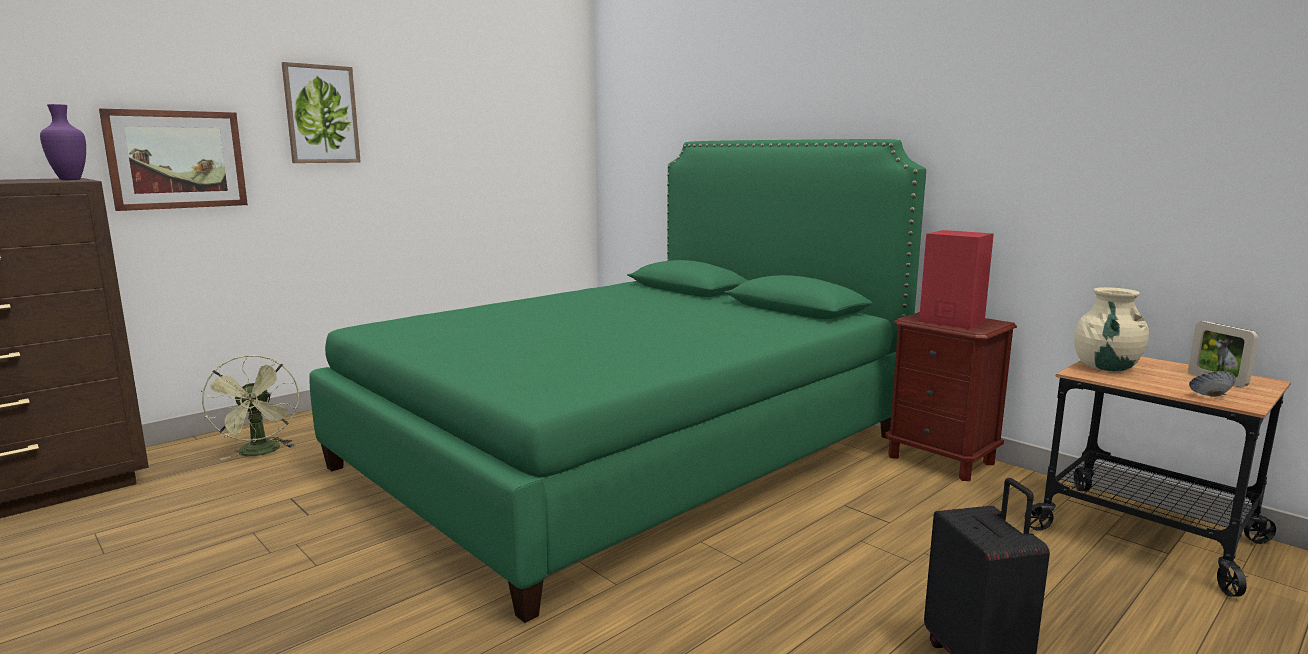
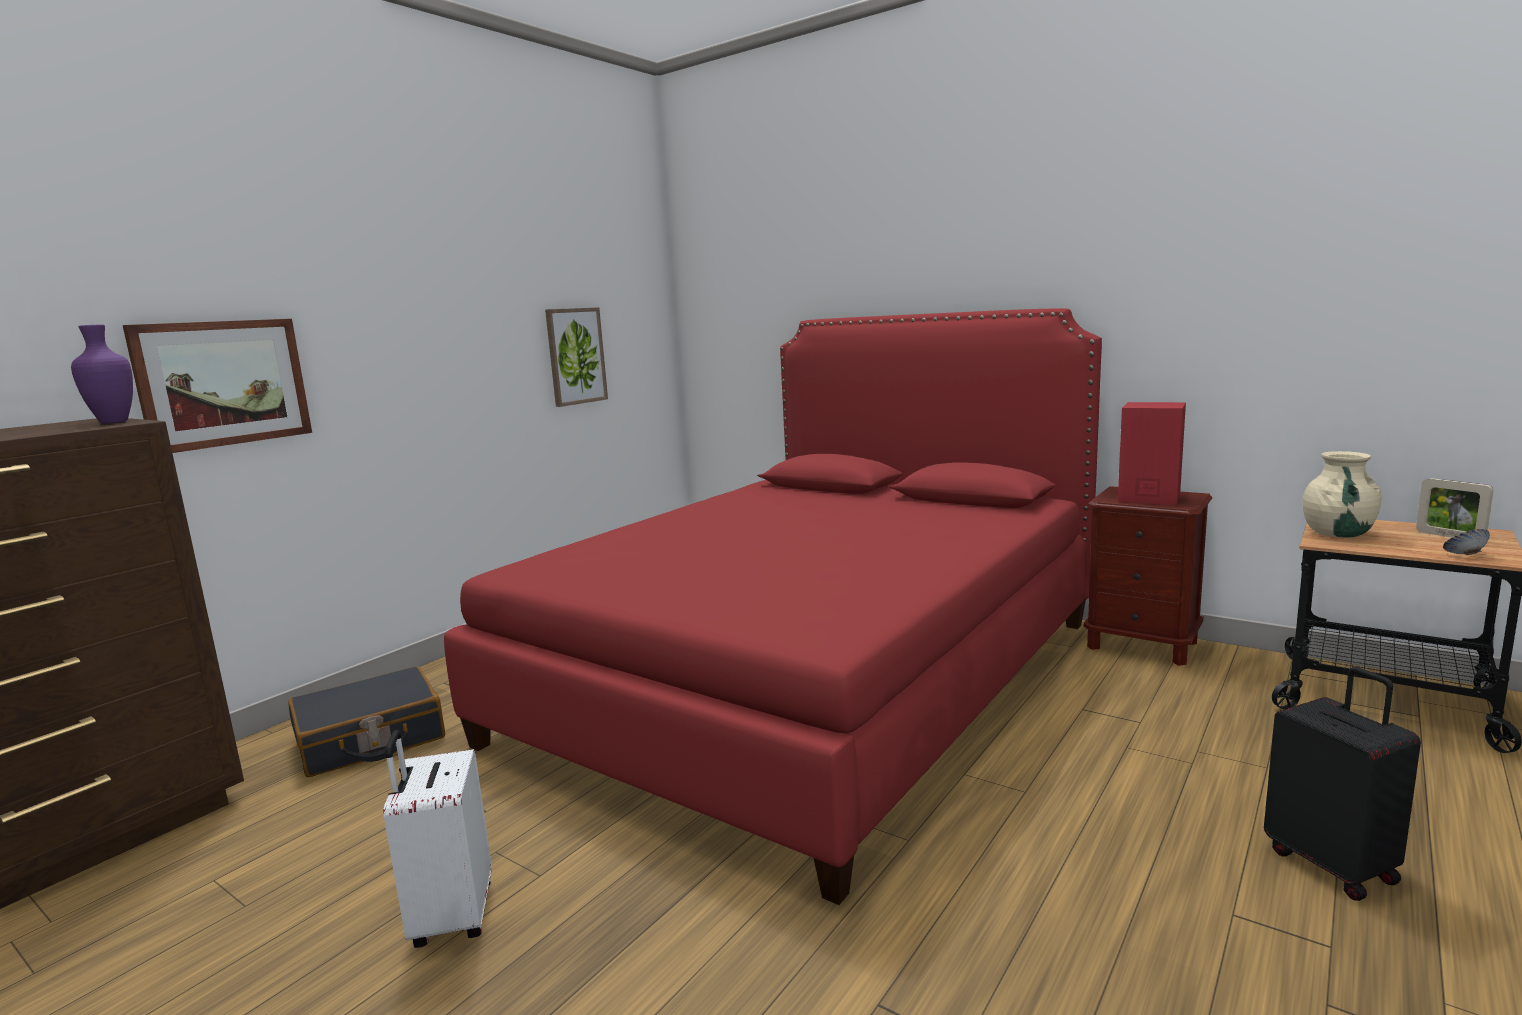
camera: 10 degrees left, 0 degrees up
green fan [201,355,299,460] -> black suitcase [288,667,445,777]
picture [282,62,361,163] -> picture moved to [545,307,608,407]
green bed [309,139,926,623] -> red bed [444,308,1102,905]
none -> white suitcase [383,730,492,948]

